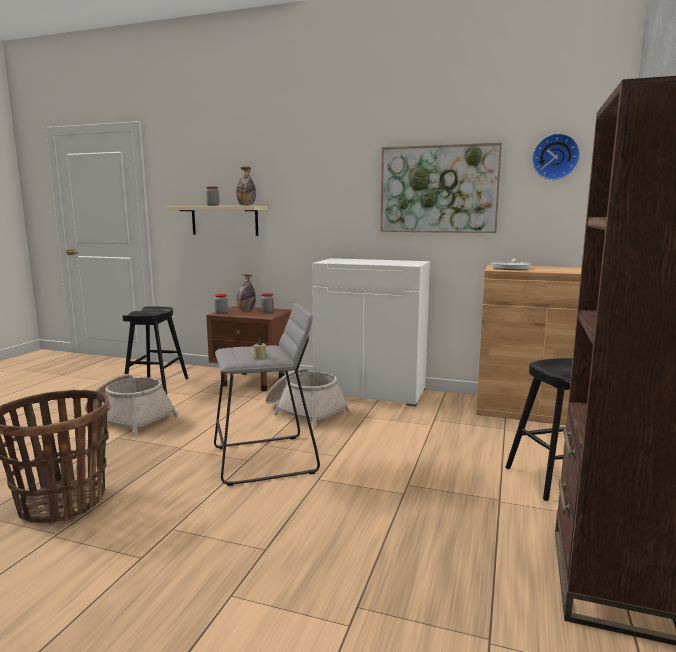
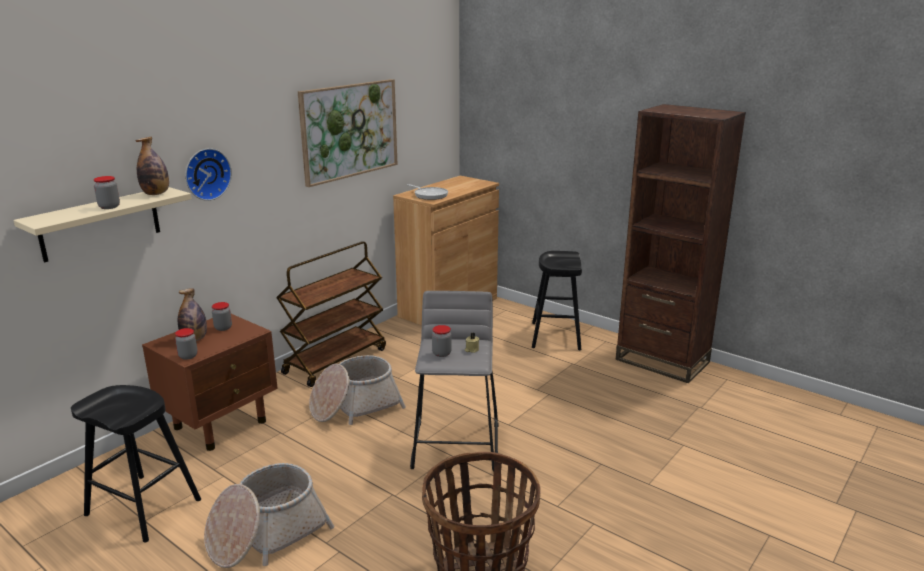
camera: 70 degrees left, 10 degrees up
white cabinet [312,258,430,407] -> brown cart [276,241,386,387]
wall clock [532,133,580,180] -> wall clock moved to [185,148,232,201]
none -> jar [432,325,452,357]

